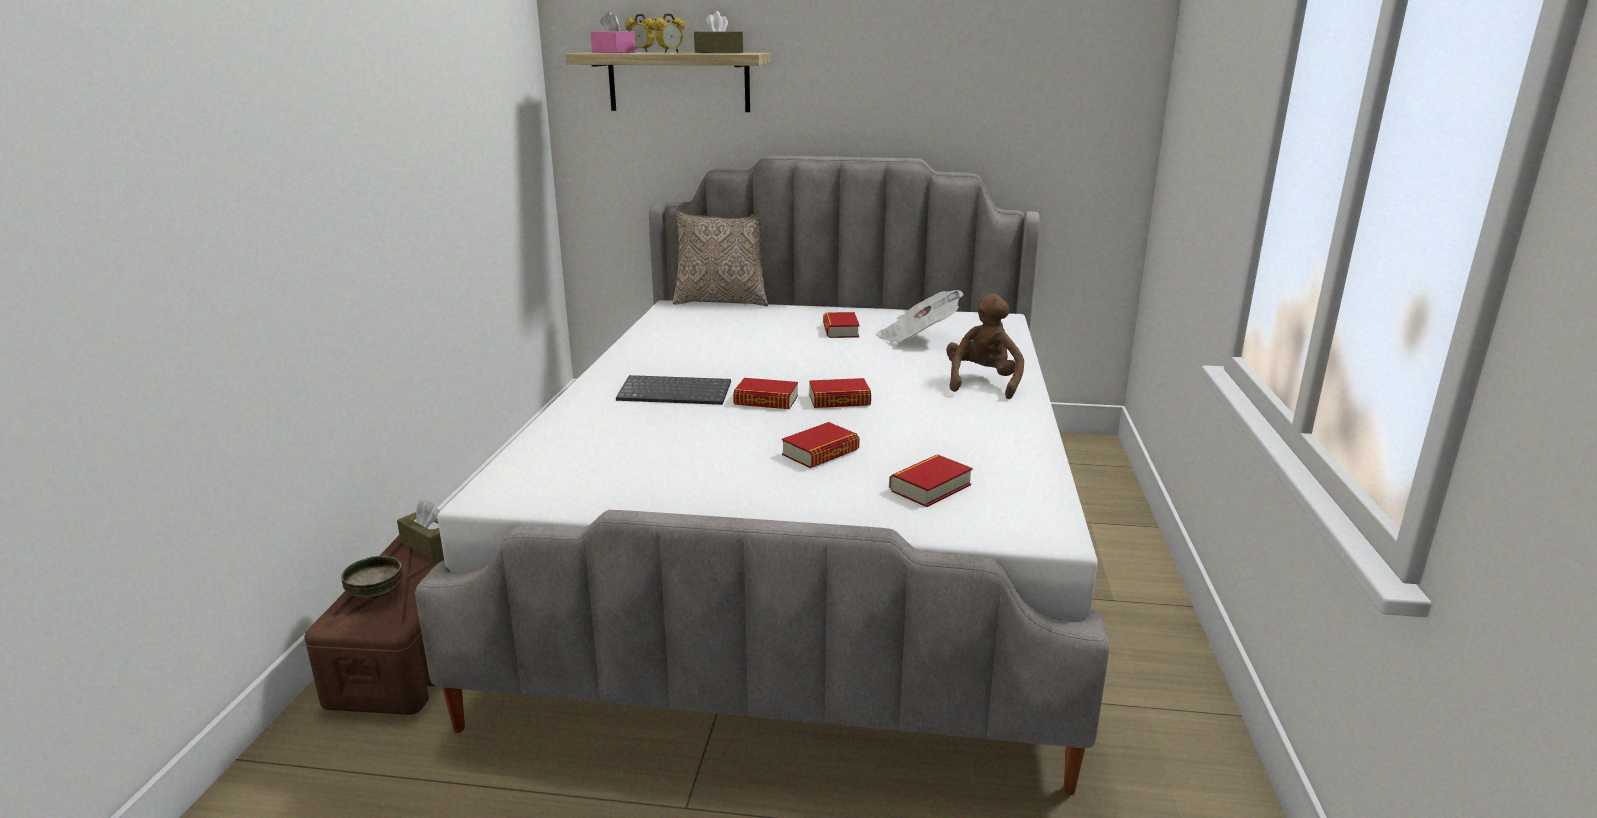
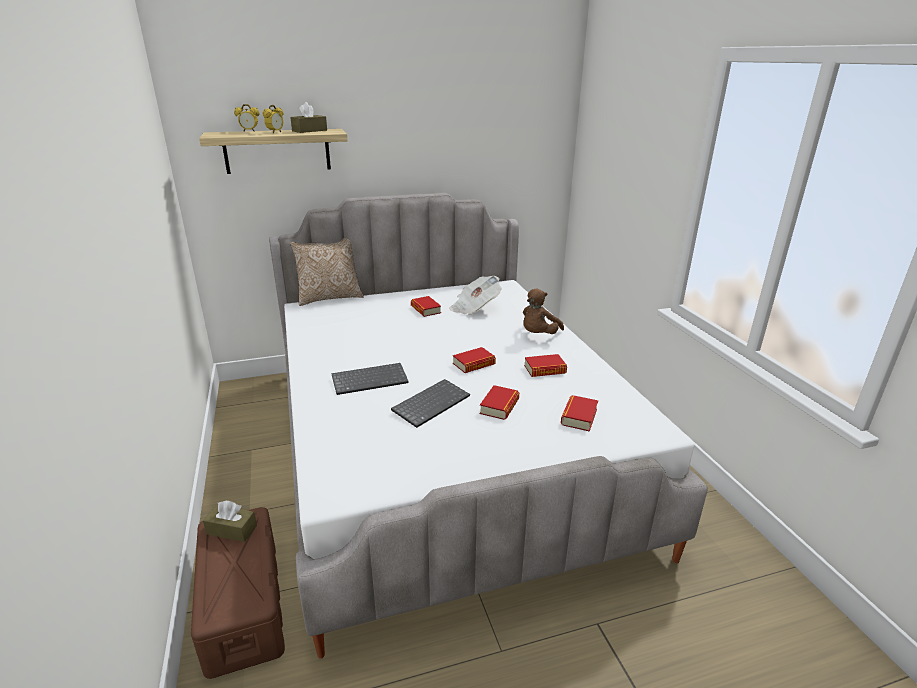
camera: 25 degrees left, 5 degrees up
bowl [341,556,403,599] -> none
pink tissue box [590,11,636,53] -> none
book [733,378,798,409] -> book moved to [524,354,567,377]
brown plush toy [946,293,1024,399] -> brown plush toy turned 135 degrees counterclockwise [523,289,564,334]
none -> keyboard [391,379,470,428]

